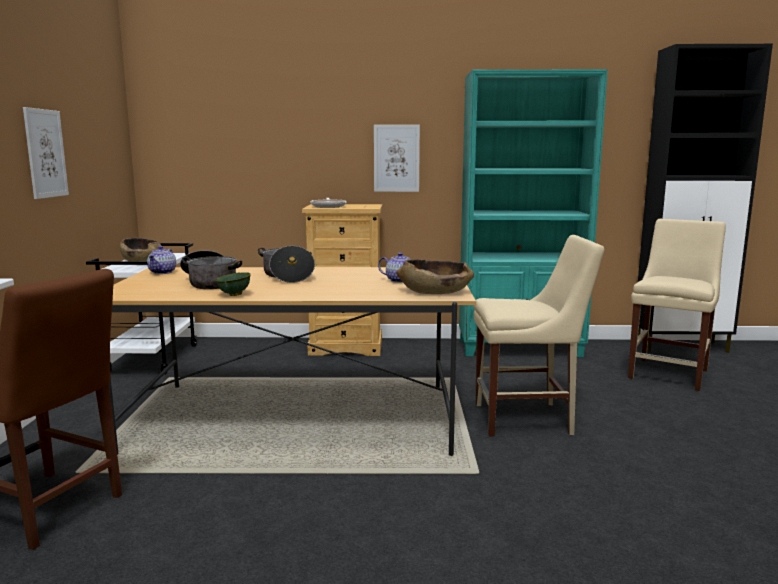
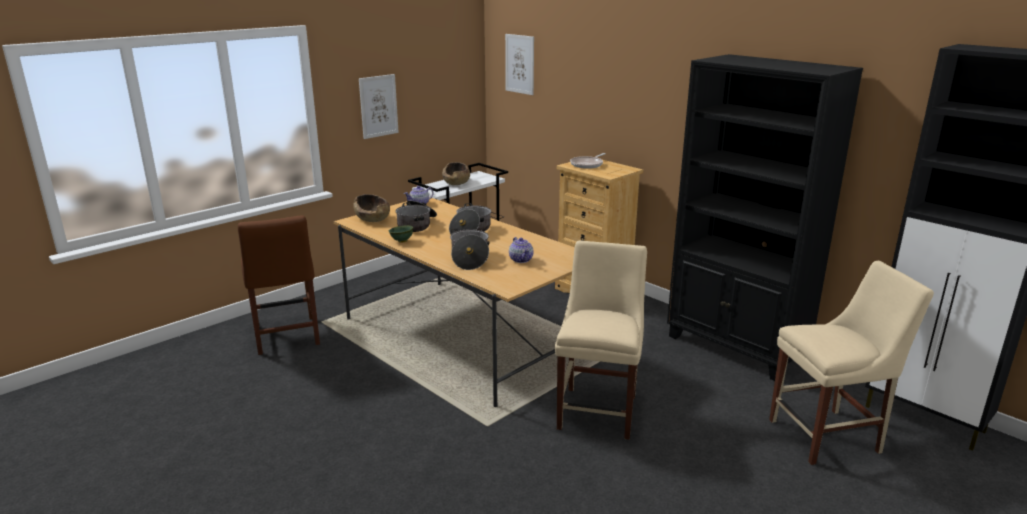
camera: 45 degrees right, 10 degrees up
picture [374,125,420,192] -> picture moved to [505,34,534,95]
brown bowl [397,259,474,294] -> brown bowl moved to [353,194,390,222]
turquoise bookcase [459,69,608,357] -> black bookcase [667,54,863,381]
beige chair [473,235,604,436] -> beige chair turned 120 degrees counterclockwise [555,240,647,440]
none -> cooking pot [450,228,489,270]

